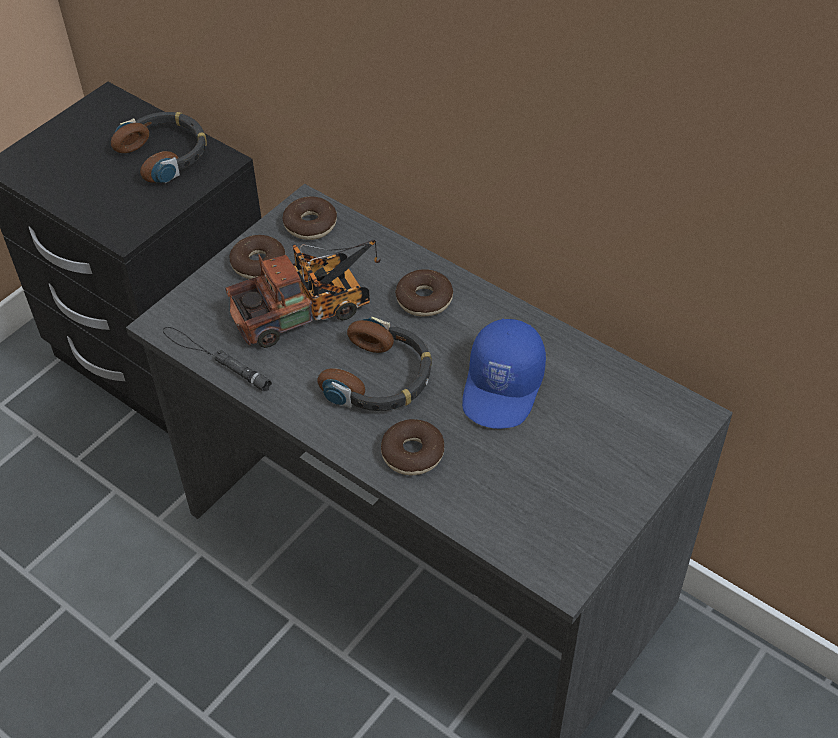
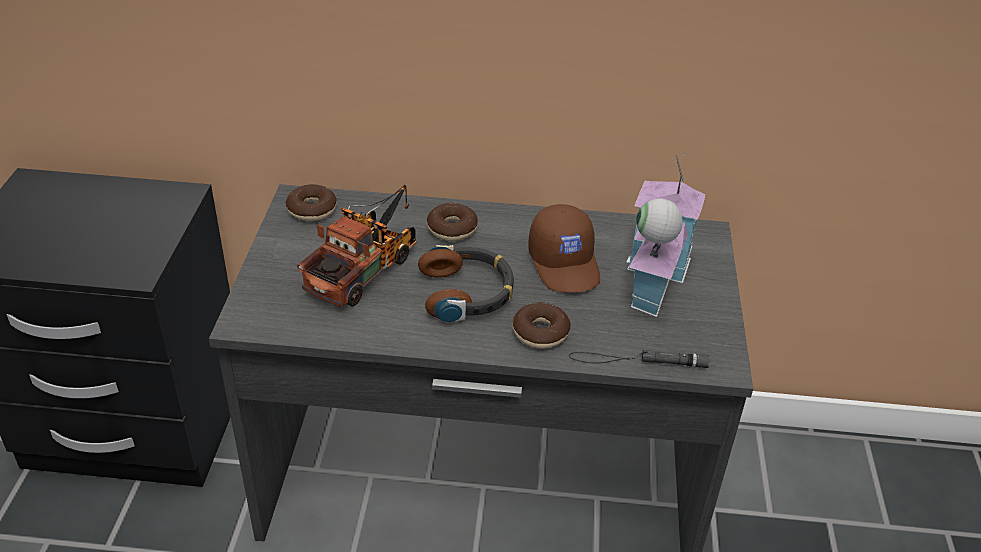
camera: 35 degrees left, 10 degrees down
headphones [111,112,207,183] -> none
black flashlight [163,327,272,392] -> black flashlight moved to [569,350,710,368]
donut [229,235,285,279] -> none
blue cap [462,319,546,429] -> brown cap [528,204,600,293]
none -> toy house [627,153,705,317]

